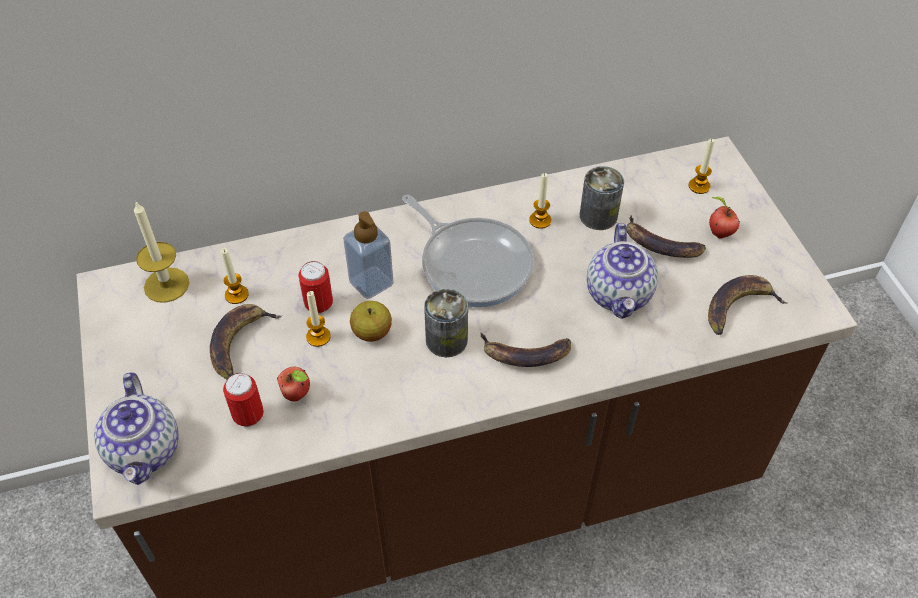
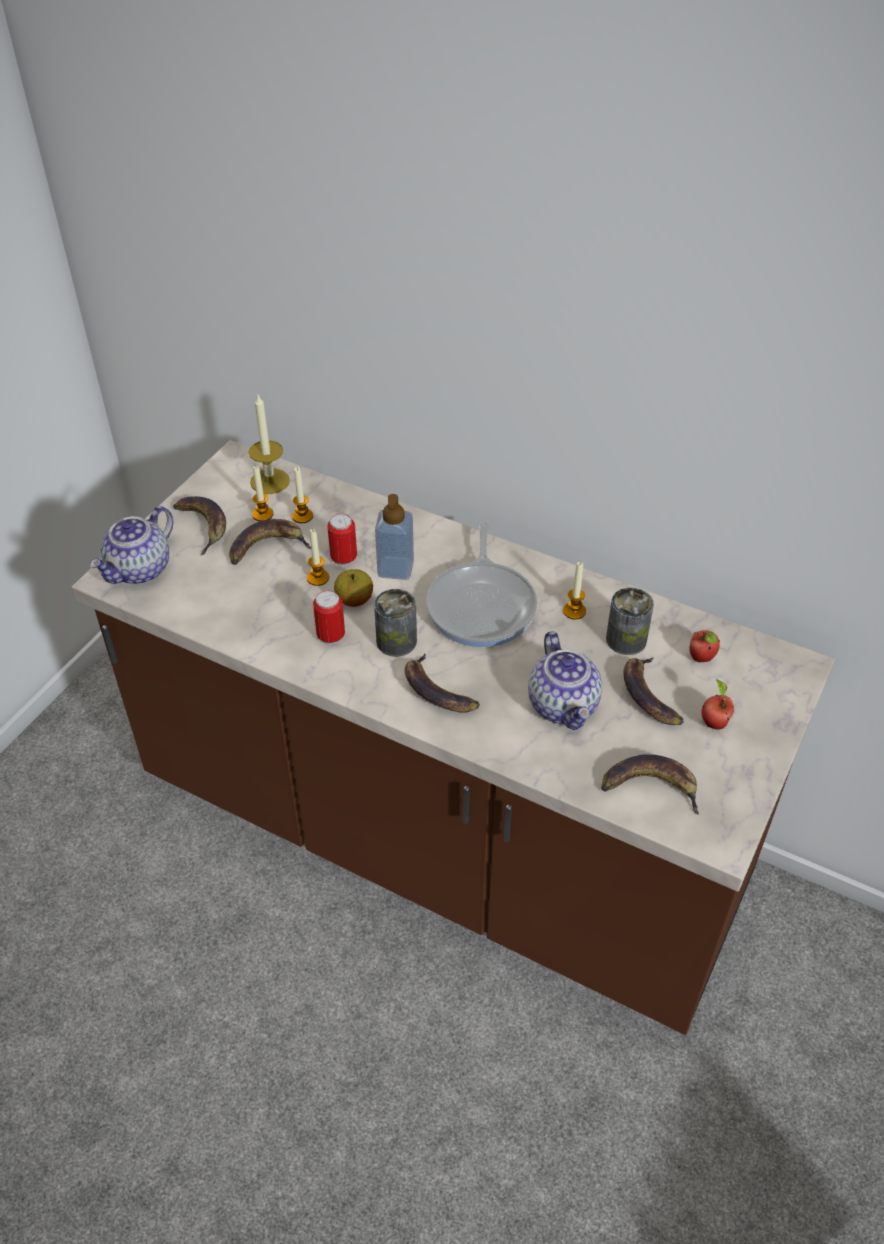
camera: 45 degrees right, 5 degrees down
can [223,373,264,427] -> can moved to [313,591,345,645]
apple [277,367,310,402] -> apple moved to [689,630,720,662]
teapot [587,223,658,319] -> teapot turned 60 degrees counterclockwise [528,631,602,730]
candle [689,139,715,194] -> candle moved to [252,465,274,521]
none -> banana [173,496,226,555]

